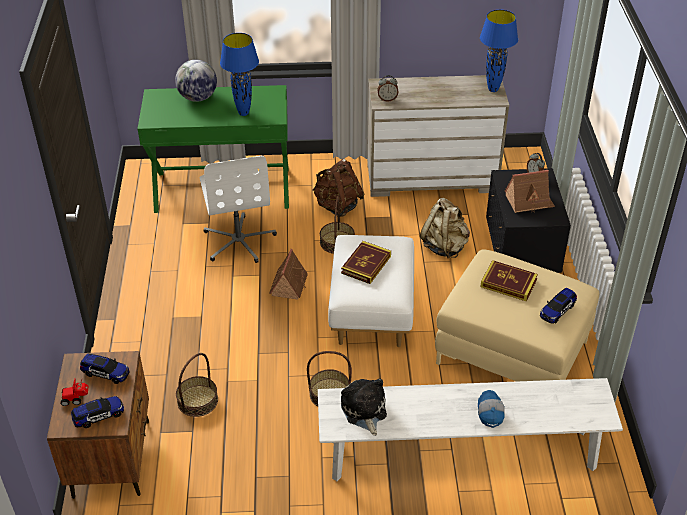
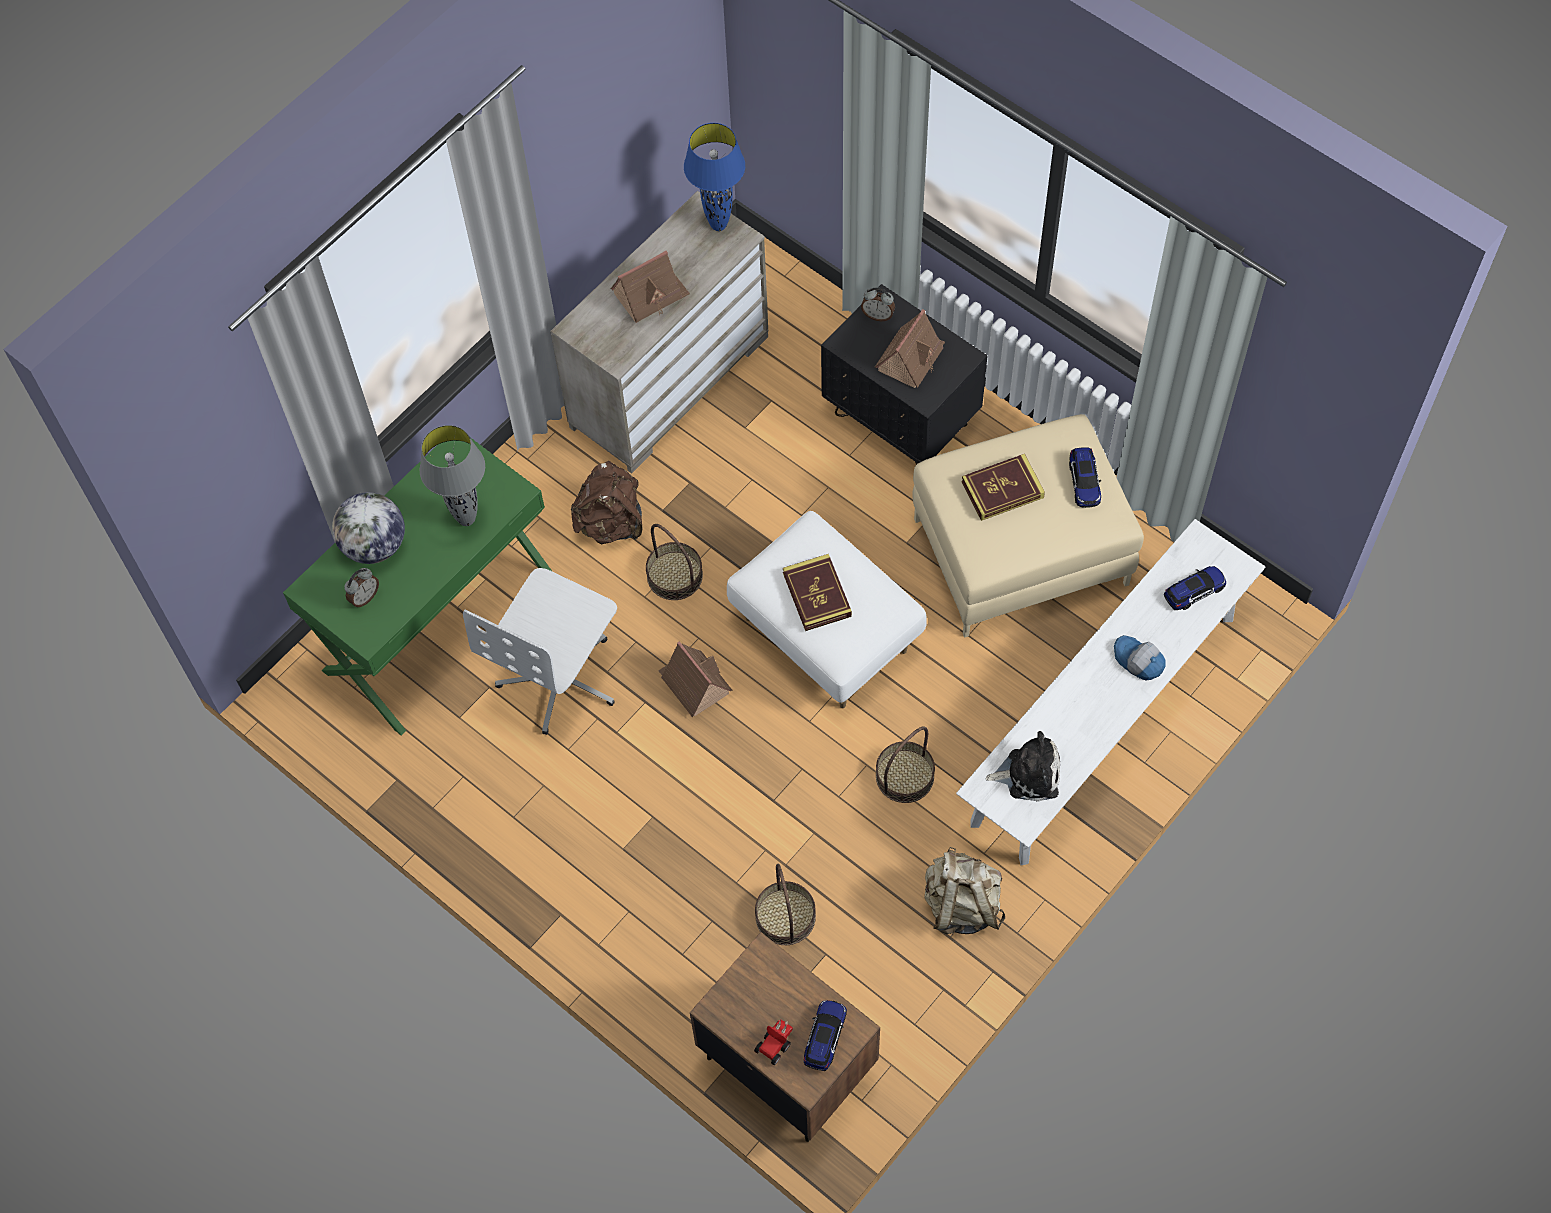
camera: 45 degrees left, 20 degrees up
toy car [80,354,129,384] -> toy car moved to [1164,566,1226,610]
white office chair [200,156,277,263] -> white office chair turned 90 degrees clockwise [463,568,617,735]
blue table lamp [220,33,259,116] -> grey table lamp [420,425,485,526]
plush toy [341,378,387,436] -> plush toy turned 150 degrees clockwise [985,731,1060,802]
alarm clock [377,75,398,102] -> alarm clock moved to [344,568,379,607]
beige backpack [420,198,470,258] -> beige backpack moved to [924,847,1005,934]
none -> toy house [610,251,690,323]

